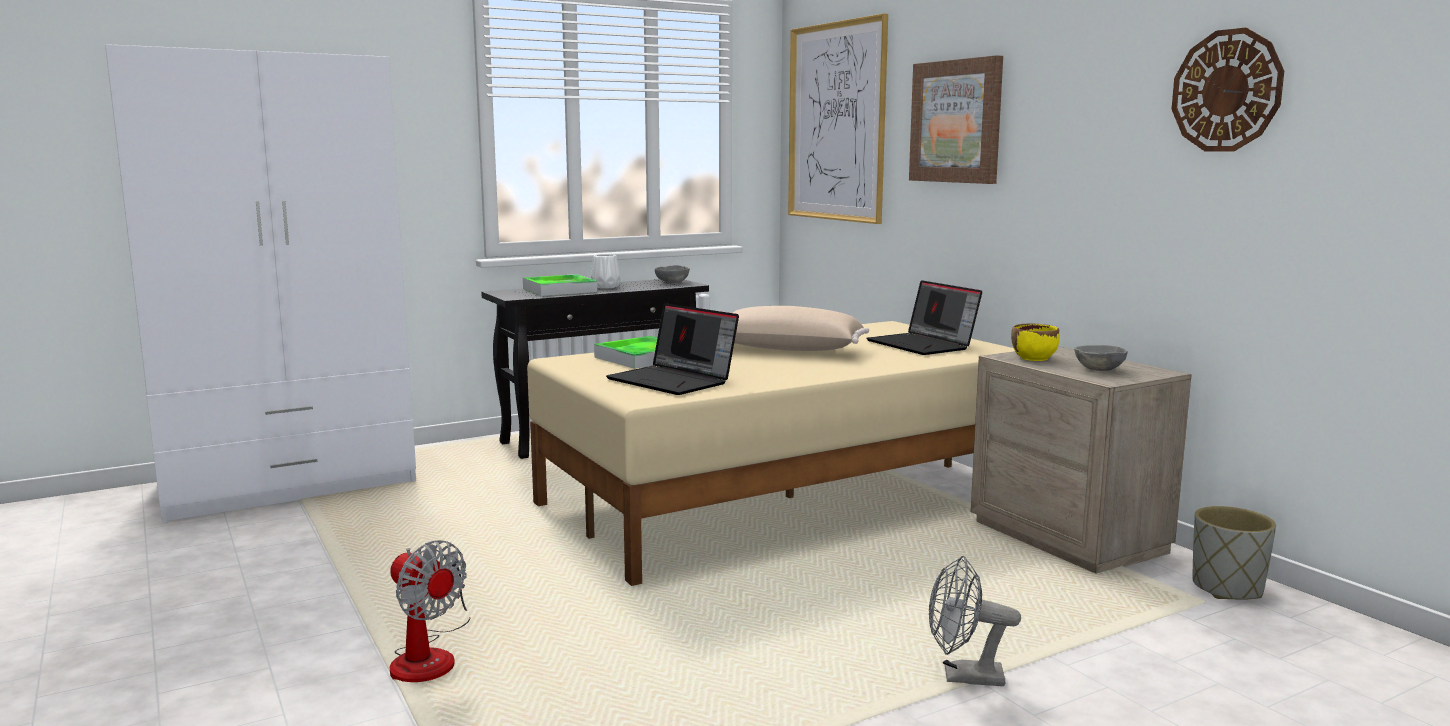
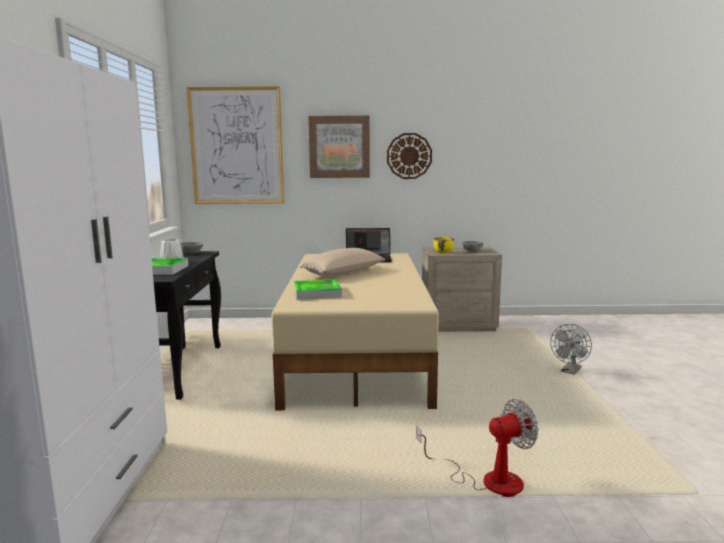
camera: 60 degrees left, 0 degrees up
laptop [606,303,739,395] -> none
wall clock [1172,28,1284,152] -> wall clock moved to [387,133,432,179]
grey planter [1192,506,1276,600] -> none

